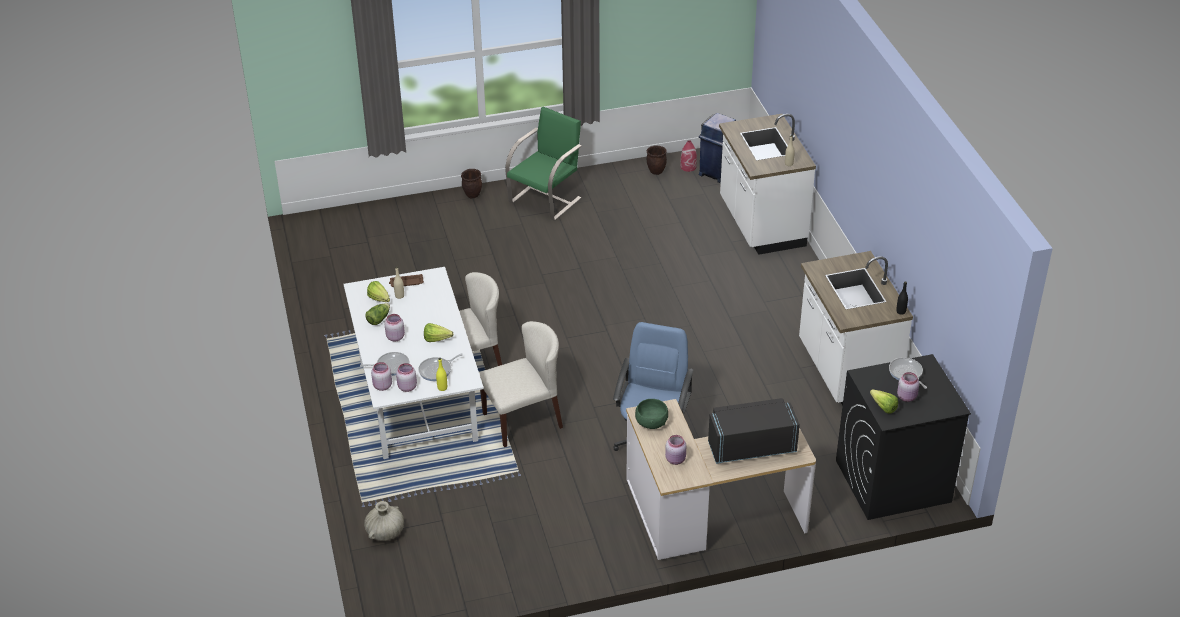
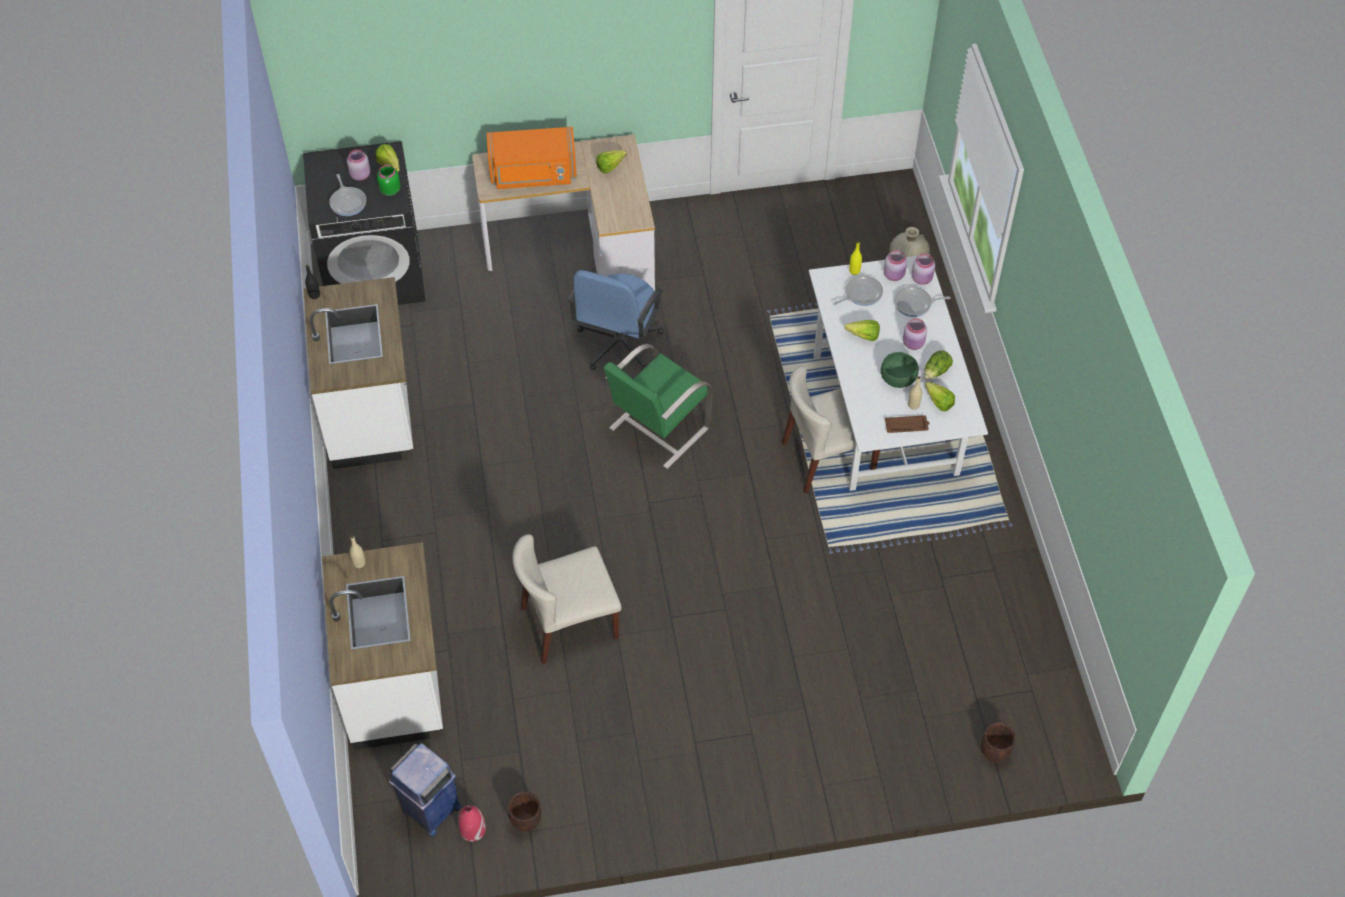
camera: 175 degrees left, 15 degrees up
brown planter [461,169,482,199] -> brown planter moved to [981,722,1016,762]
beige chair [479,321,563,447] -> beige chair moved to [513,534,622,664]
green chair [505,107,582,221] -> green chair moved to [604,344,713,469]
green bowl [635,399,668,429] -> green bowl moved to [881,352,919,388]
pink jar [665,435,686,465] -> lettuce [596,150,627,174]
black microwave [708,398,800,464] -> orange microwave [487,127,577,189]
none -> green jar [377,165,400,196]

